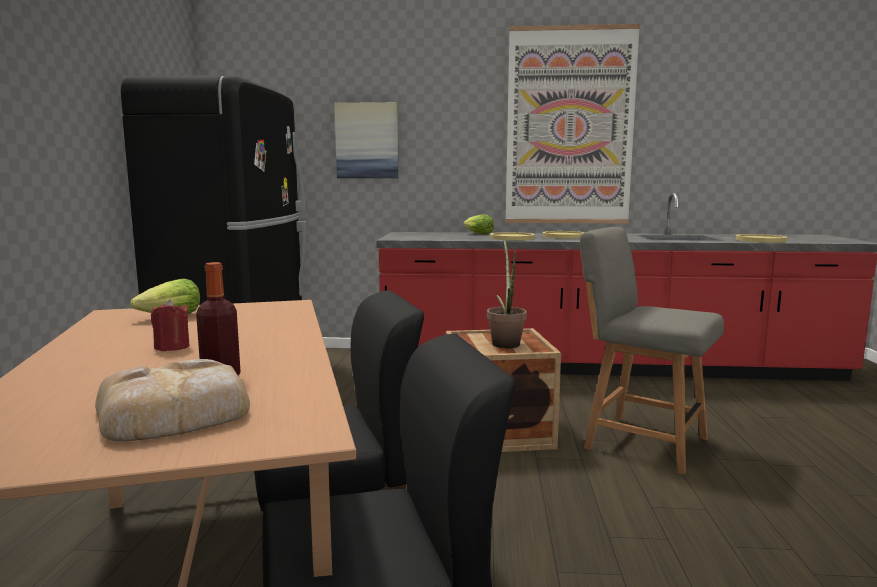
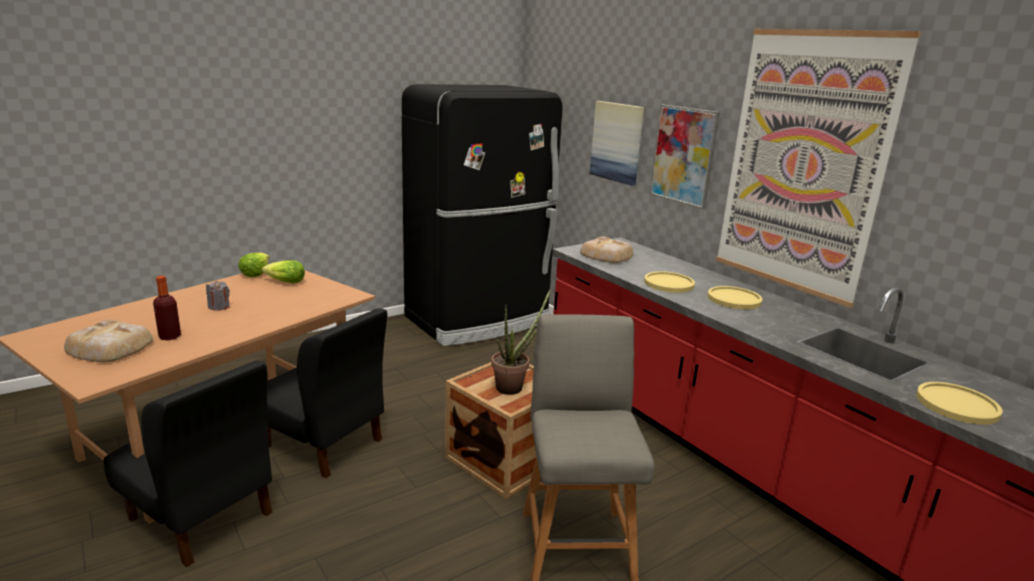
camera: 50 degrees right, 10 degrees up
red candle [151,299,190,351] -> grey candle [206,281,230,310]
lettuce [463,214,494,235] -> lettuce moved to [238,252,269,277]
none -> bread [580,237,633,263]
none -> picture [650,105,720,209]

